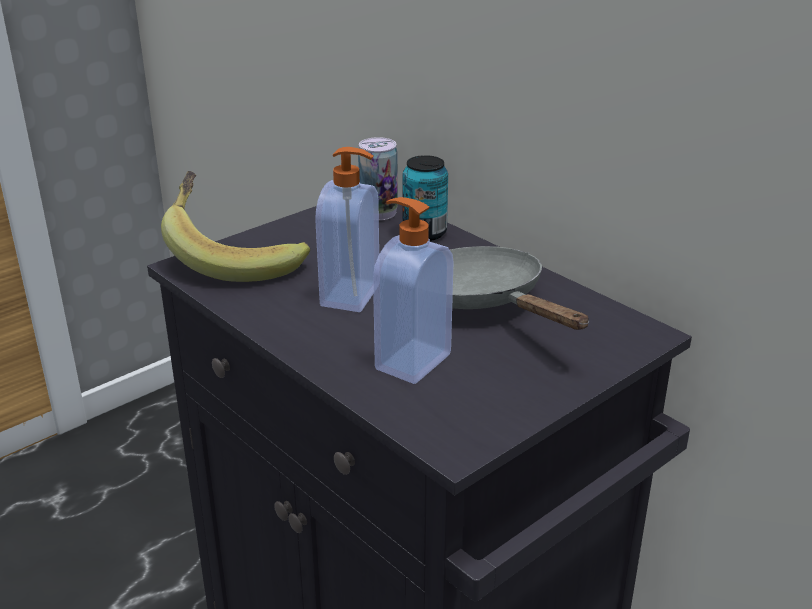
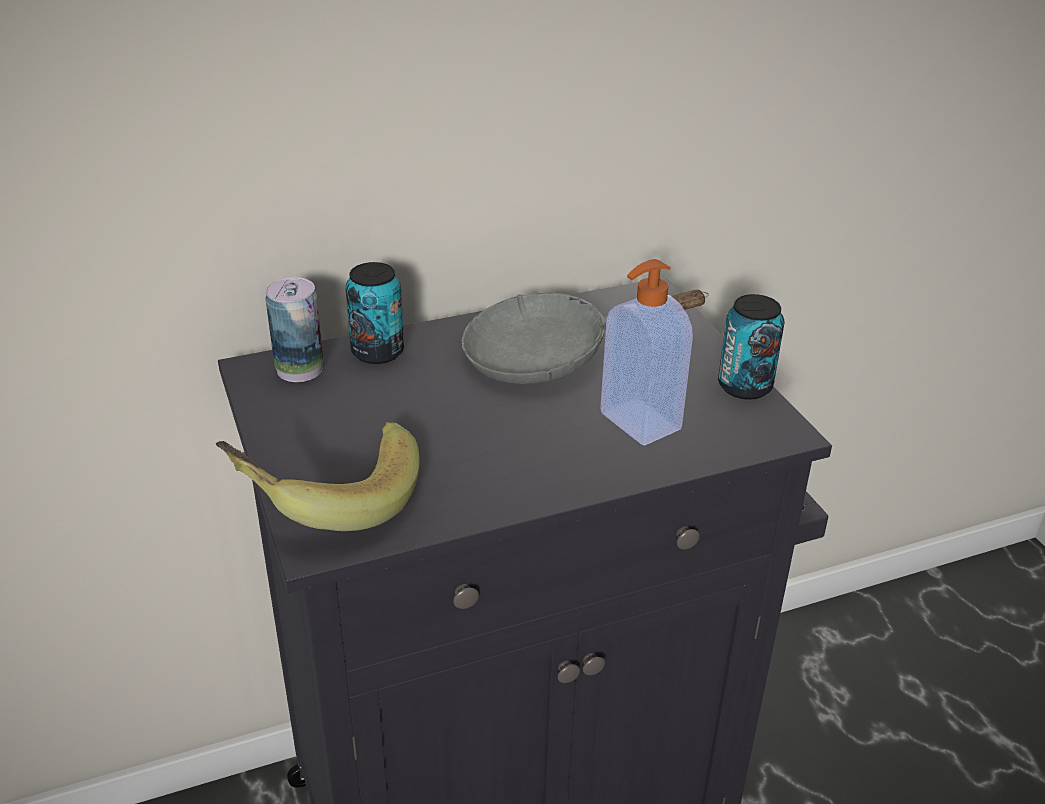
camera: 70 degrees left, 5 degrees up
soap dispenser [315,147,379,312] -> none
none -> can [718,294,784,400]

